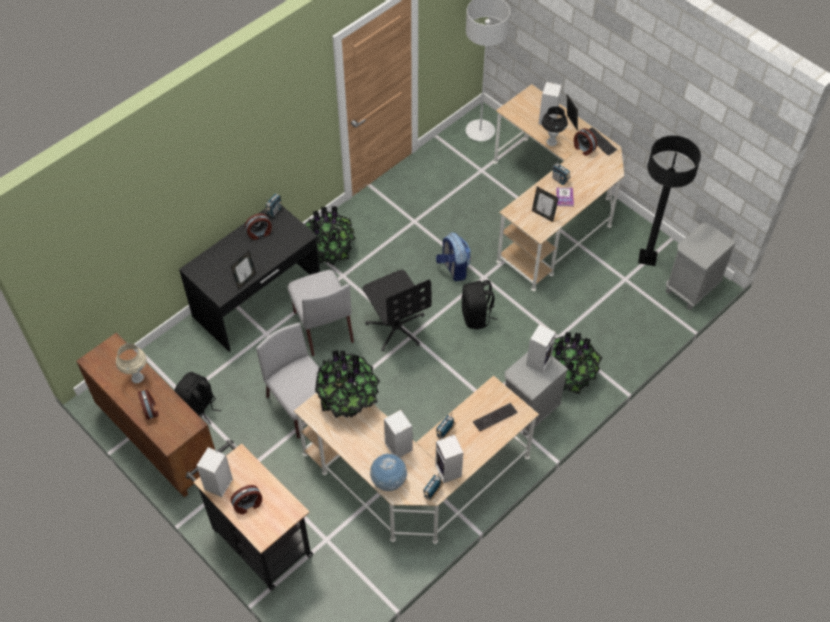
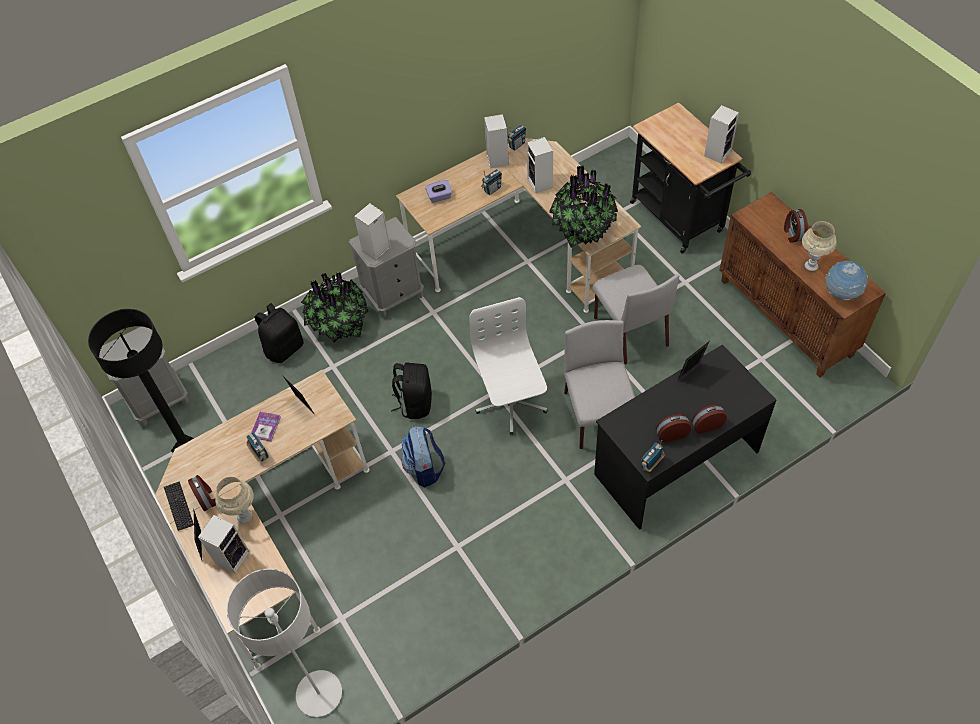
camera: 165 degrees left, 0 degrees up
black backpack [174,372,221,424] -> black backpack moved to [255,303,303,363]
alarm clock [231,485,262,514] -> alarm clock moved to [691,404,727,434]
potted plant [304,205,356,265] -> none
black office chair [362,270,432,351] -> white office chair [469,297,548,435]
globe [370,453,407,491] -> globe moved to [825,261,868,301]
keyboard [473,403,517,431] -> purple tissue box [425,180,452,203]
black table lamp [542,106,568,146] -> beige table lamp [215,477,254,523]

